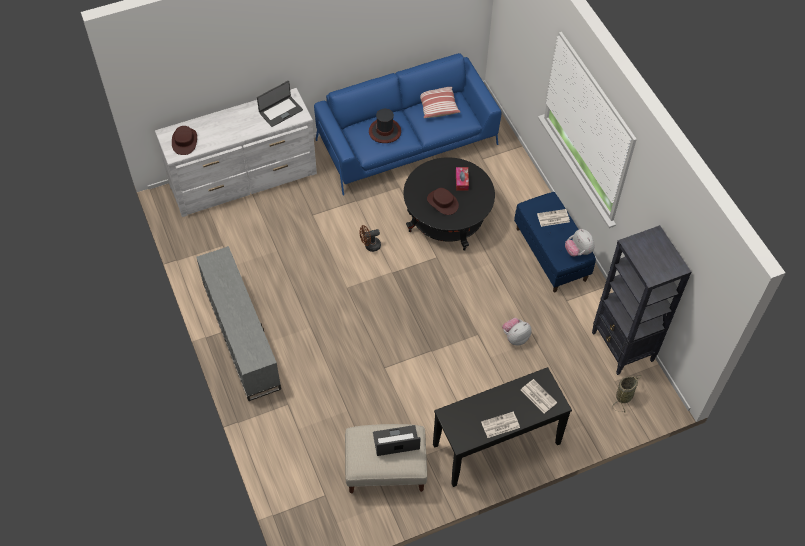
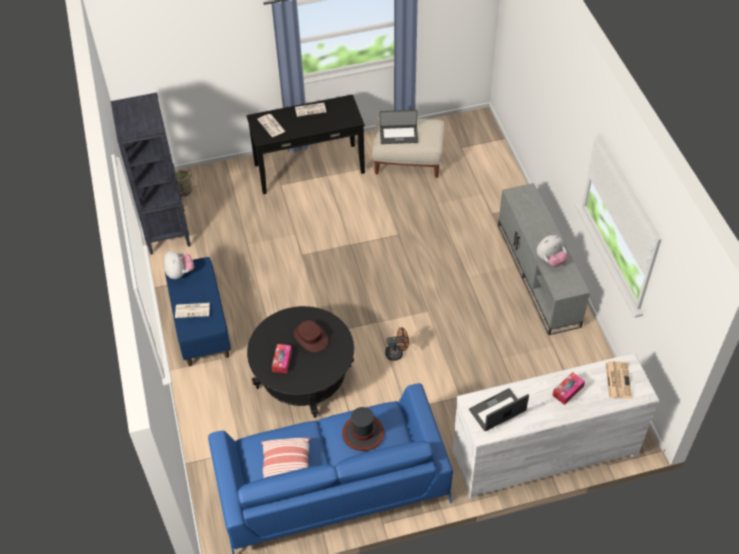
camera: 170 degrees left, 5 degrees down
brown hat [172,126,197,155] -> newspaper [605,361,632,399]
plush toy [502,318,532,346] -> plush toy moved to [537,235,568,267]
none -> tissue box [552,372,585,405]

